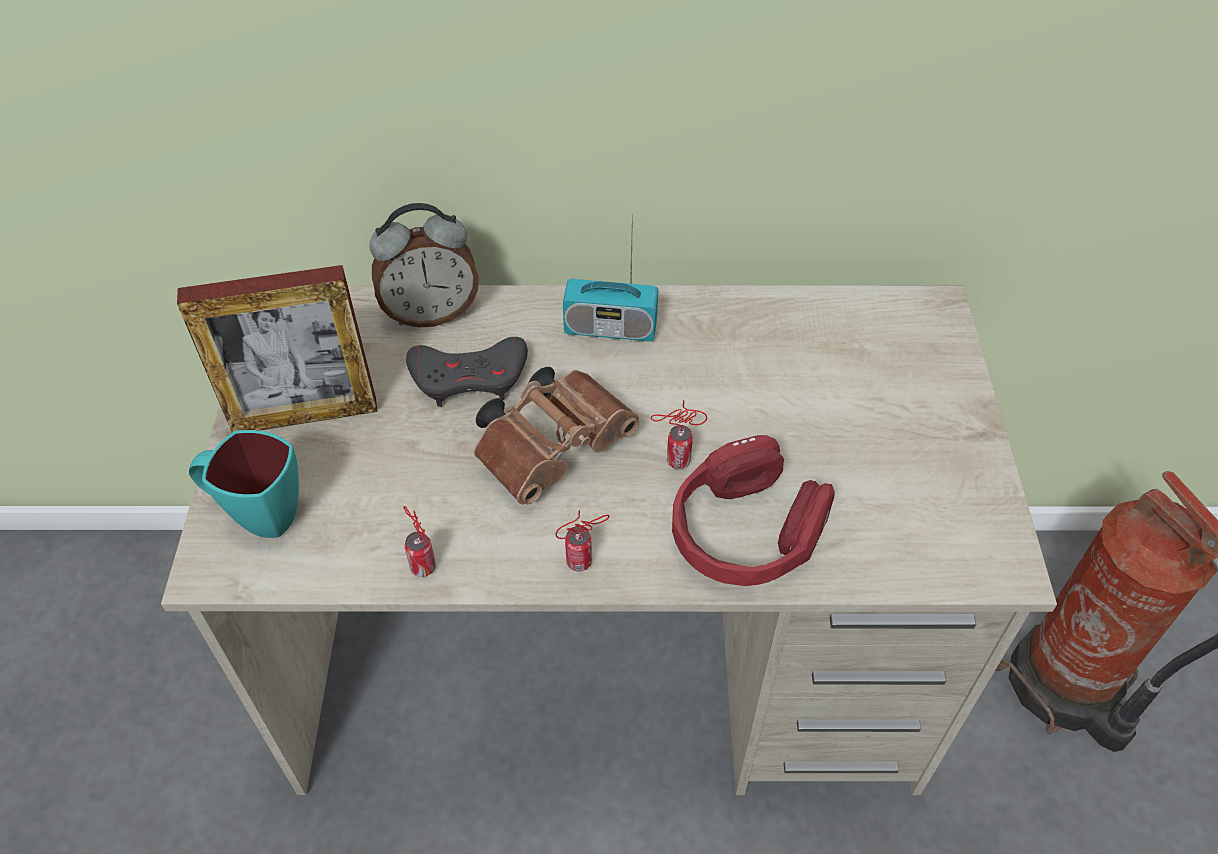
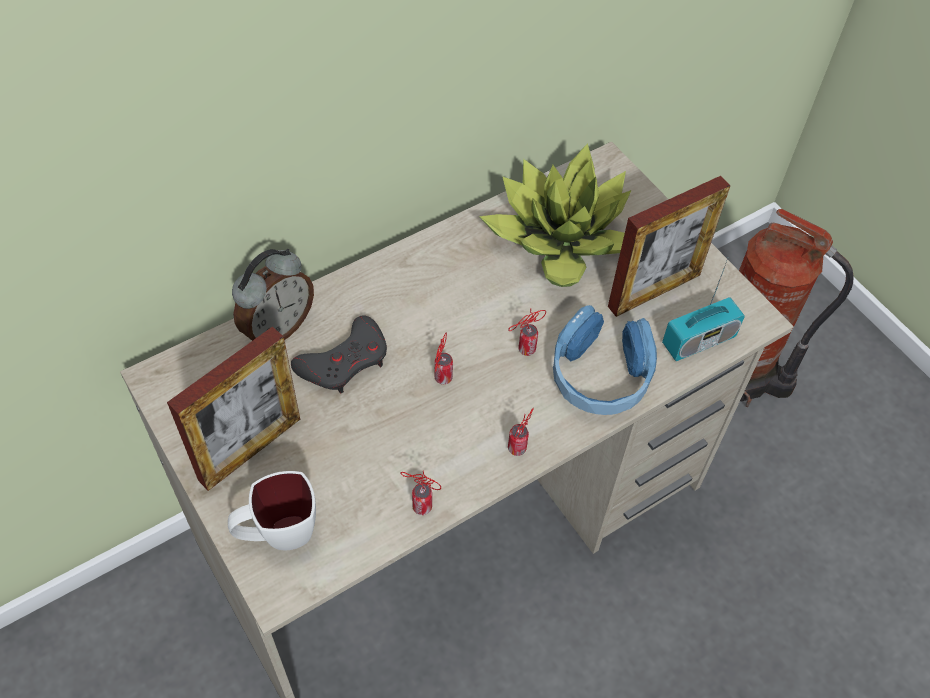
camera: 35 degrees left, 5 degrees up
turquoise mug [189,430,299,538] -> white mug [228,471,316,550]
brown binoculars [474,367,640,505] -> can [435,333,453,384]
radio [563,213,658,342] -> radio moved to [662,258,745,361]
red headphones [672,435,835,586] -> blue headphones [553,305,657,415]
none -> potted plant [479,143,632,287]
none -> picture frame [608,176,730,317]

